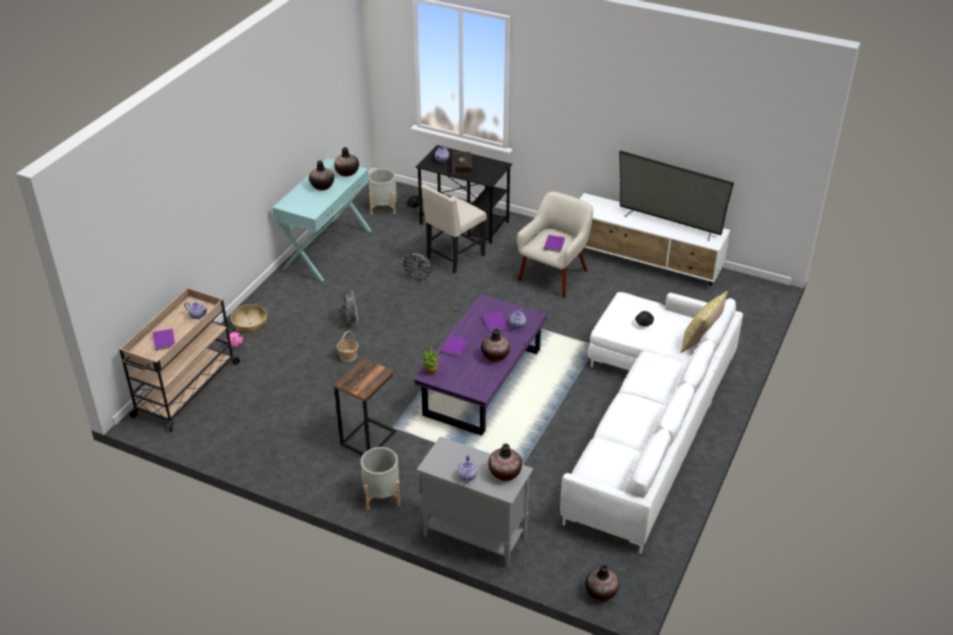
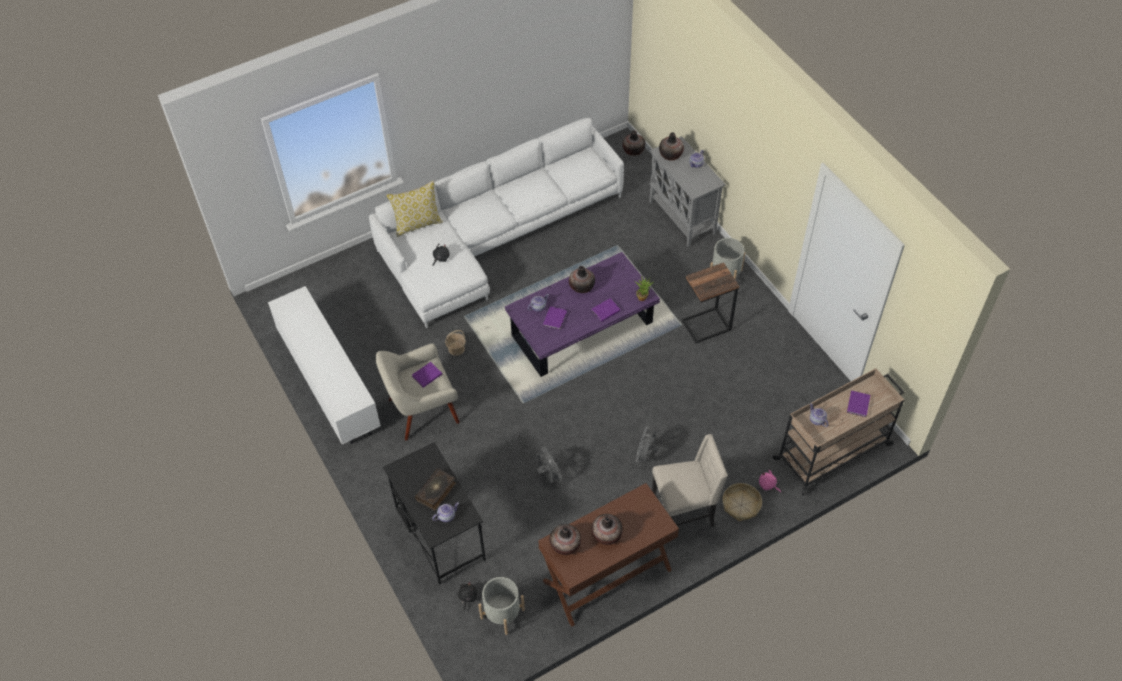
camera: 145 degrees left, 15 degrees up
turquoise console table [272,158,372,281] -> brown console table [538,483,679,627]
basket [337,330,358,362] -> basket moved to [445,330,466,356]
beige chair [421,184,487,274] -> beige chair moved to [652,434,728,527]
television [619,151,734,241] -> none

